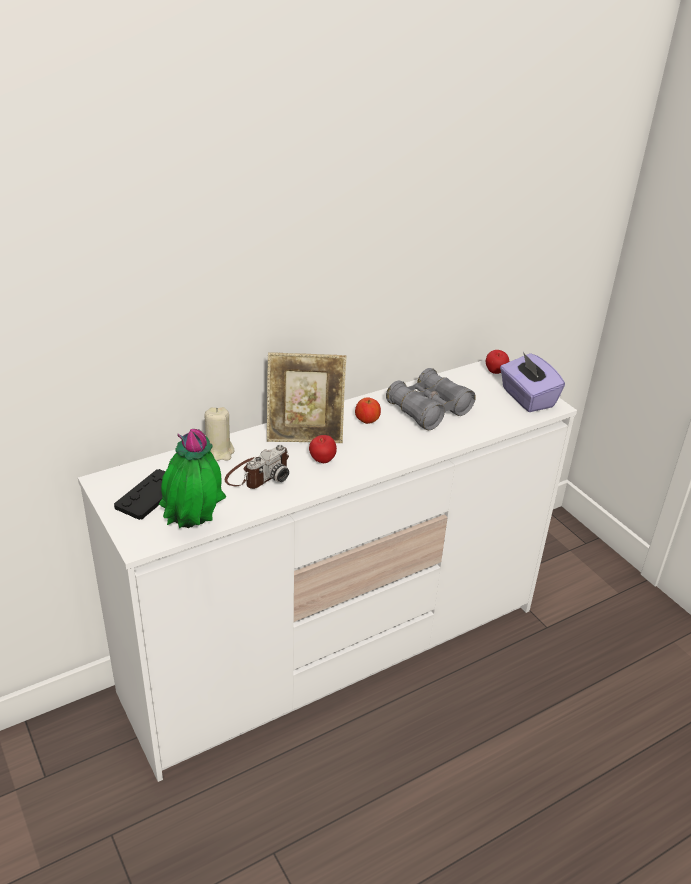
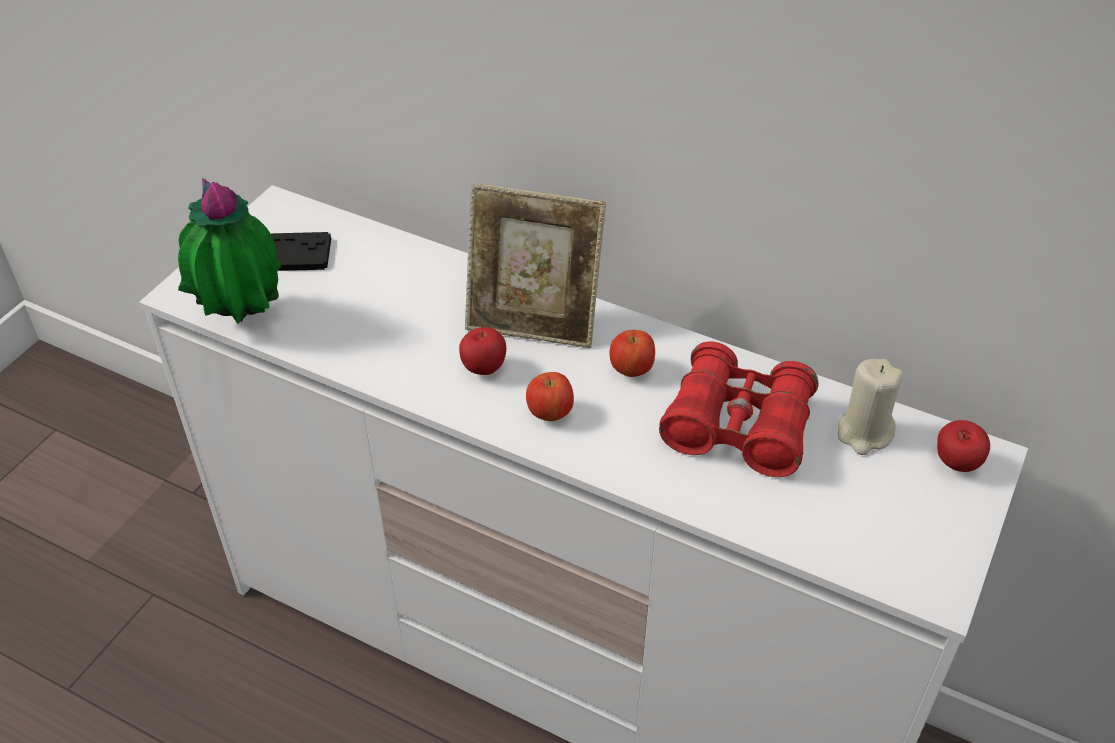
camera: 60 degrees right, 10 degrees up
beige candle [204,407,235,461] -> beige candle moved to [837,359,904,455]
camera [225,444,289,489] -> none
picture frame [267,352,346,443] -> picture frame turned 45 degrees counterclockwise [465,183,606,348]
grey binoculars [386,368,476,430] -> red binoculars [659,341,819,477]
purple tissue box [500,352,565,412] -> none
none -> apple [526,372,574,421]

